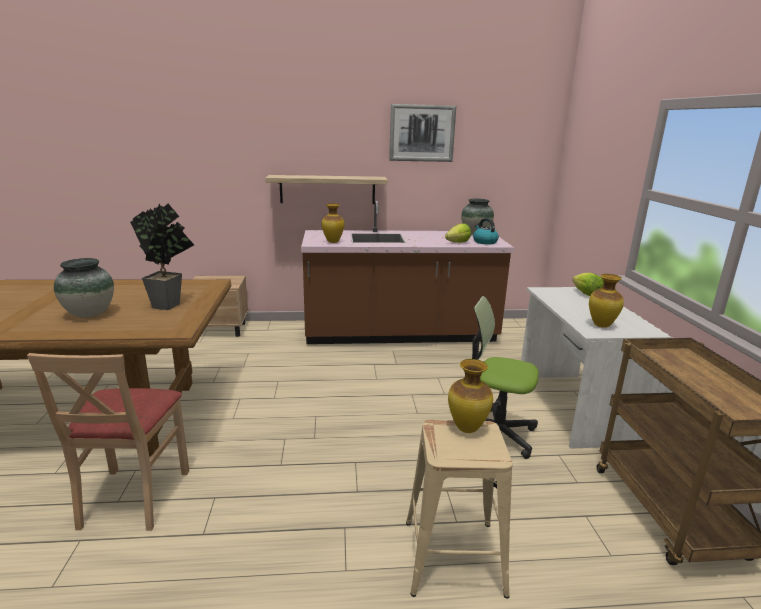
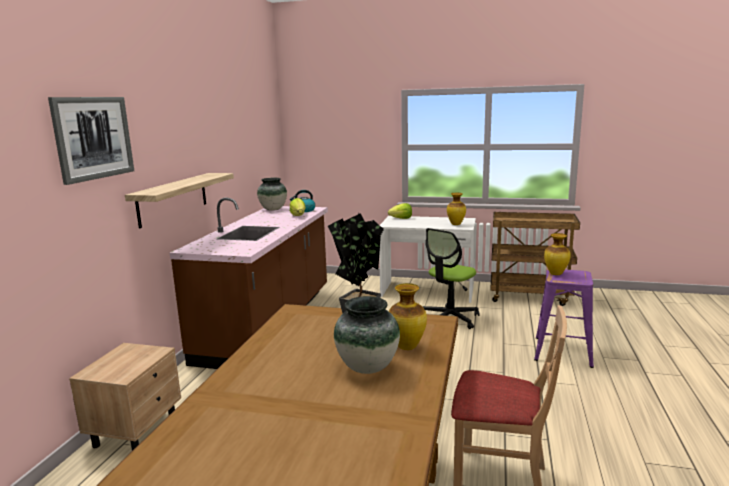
camera: 70 degrees left, 5 degrees down
vase [321,204,345,243] -> vase moved to [389,283,427,350]
picture [389,104,456,162] -> picture moved to [48,97,134,185]
beige stool [406,420,513,599] -> purple stool [534,269,594,368]

